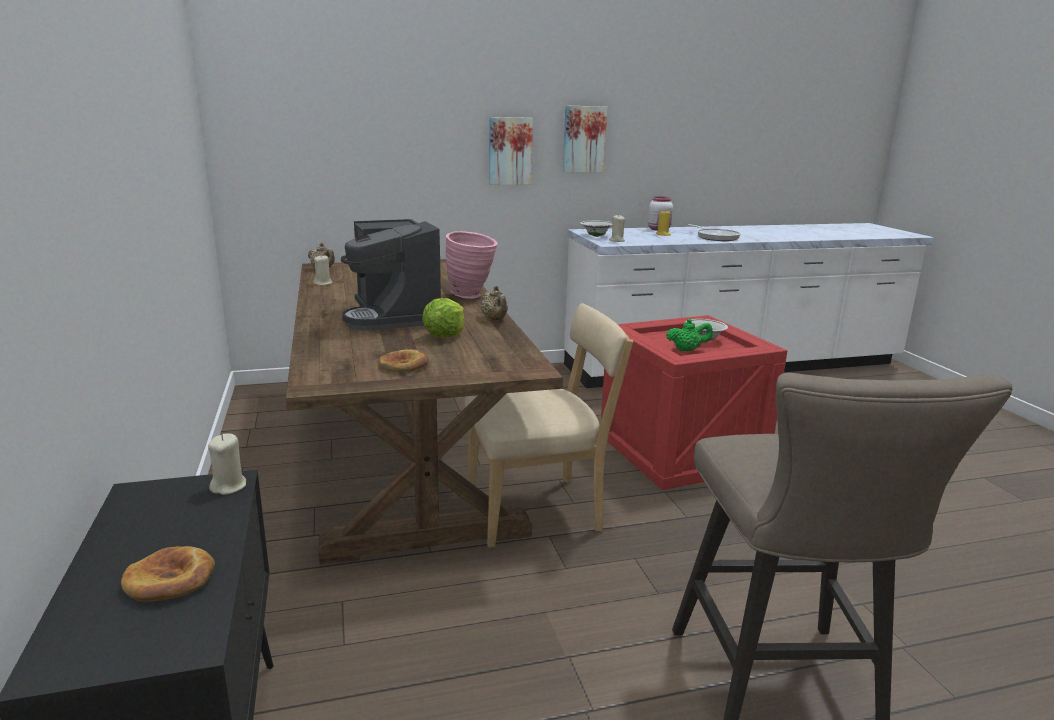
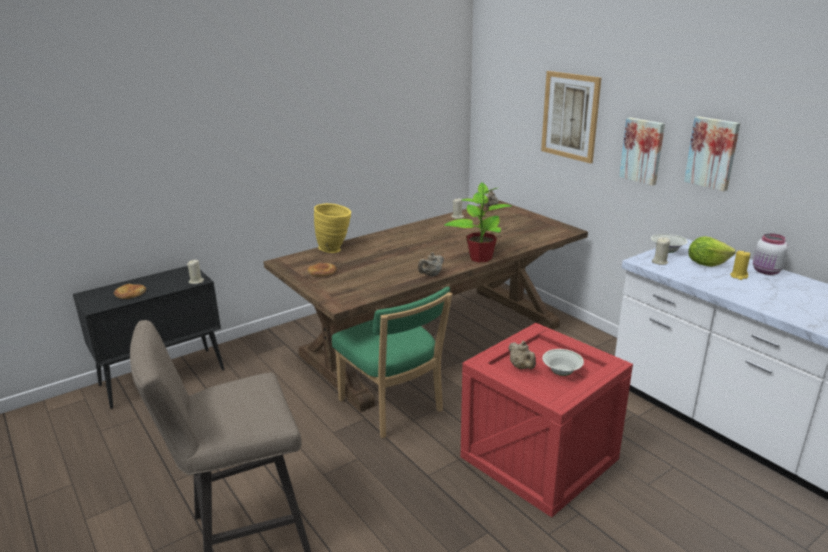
camera: 70 degrees right, 5 degrees up
coffee machine [341,219,441,331] -> none
lettuce [422,298,464,338] -> lettuce moved to [688,236,736,267]
pink vase [446,231,498,299] -> potted plant [444,182,512,262]
beige chair [465,303,633,548] -> green chair [332,287,452,438]
green teapot [666,319,713,351] -> beige teapot [508,341,536,369]
frying pan [688,224,741,241] -> none
none -> yellow vase [314,203,351,253]
none -> picture [541,71,601,163]

